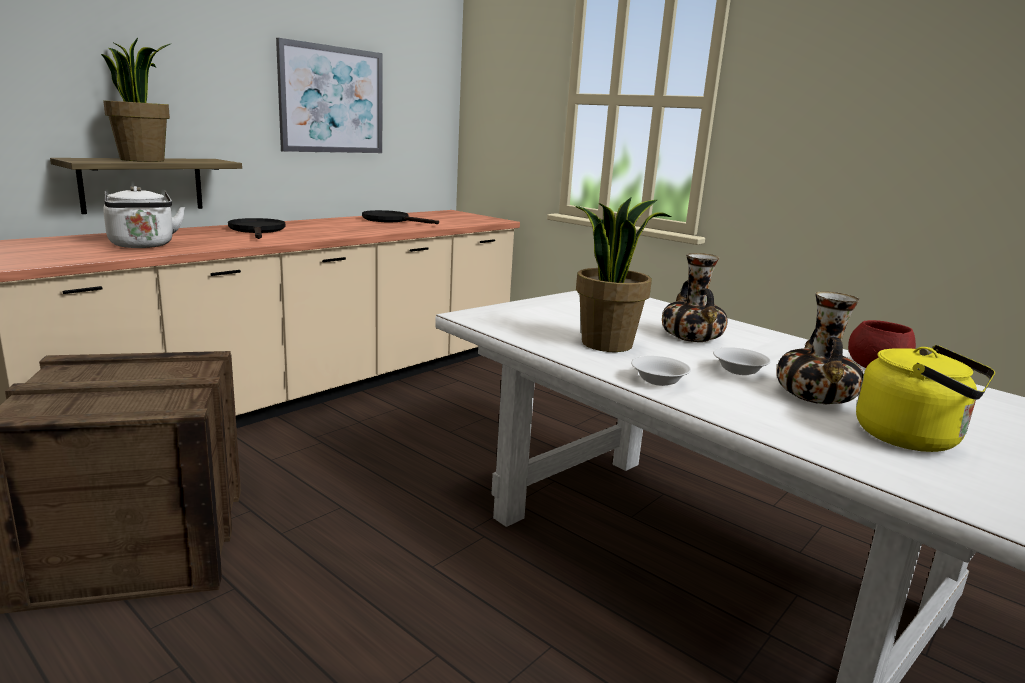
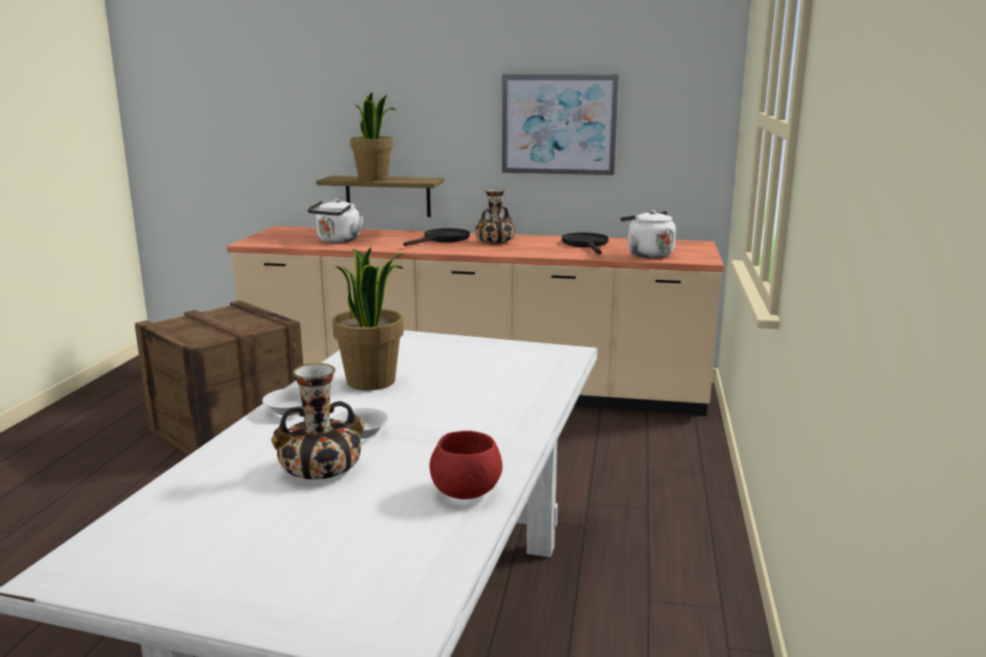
camera: 60 degrees right, 0 degrees up
vase [662,253,728,342] -> vase moved to [475,189,515,244]
yellow kettle [856,345,995,452] -> none
none -> white kettle [620,210,676,258]

